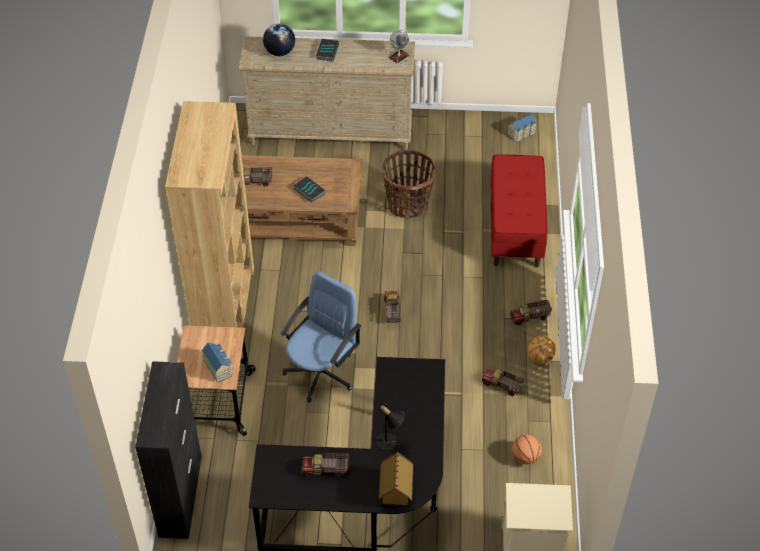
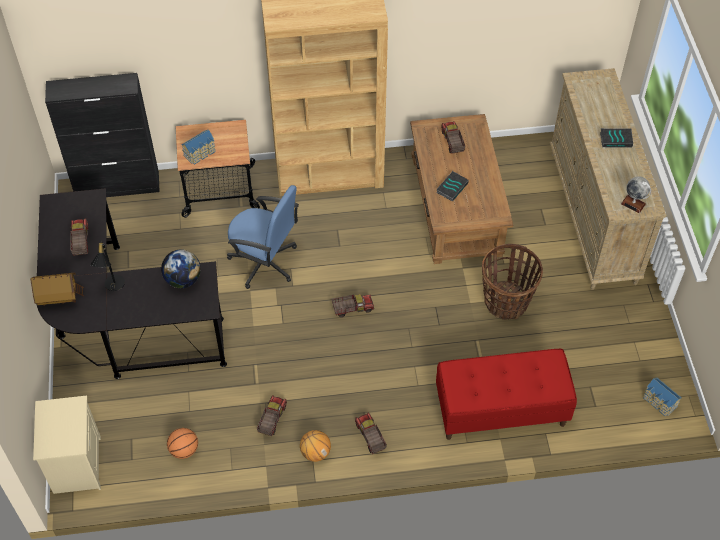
camera: 80 degrees right, 5 degrees up
globe [263,24,295,56] -> globe moved to [161,249,201,288]

